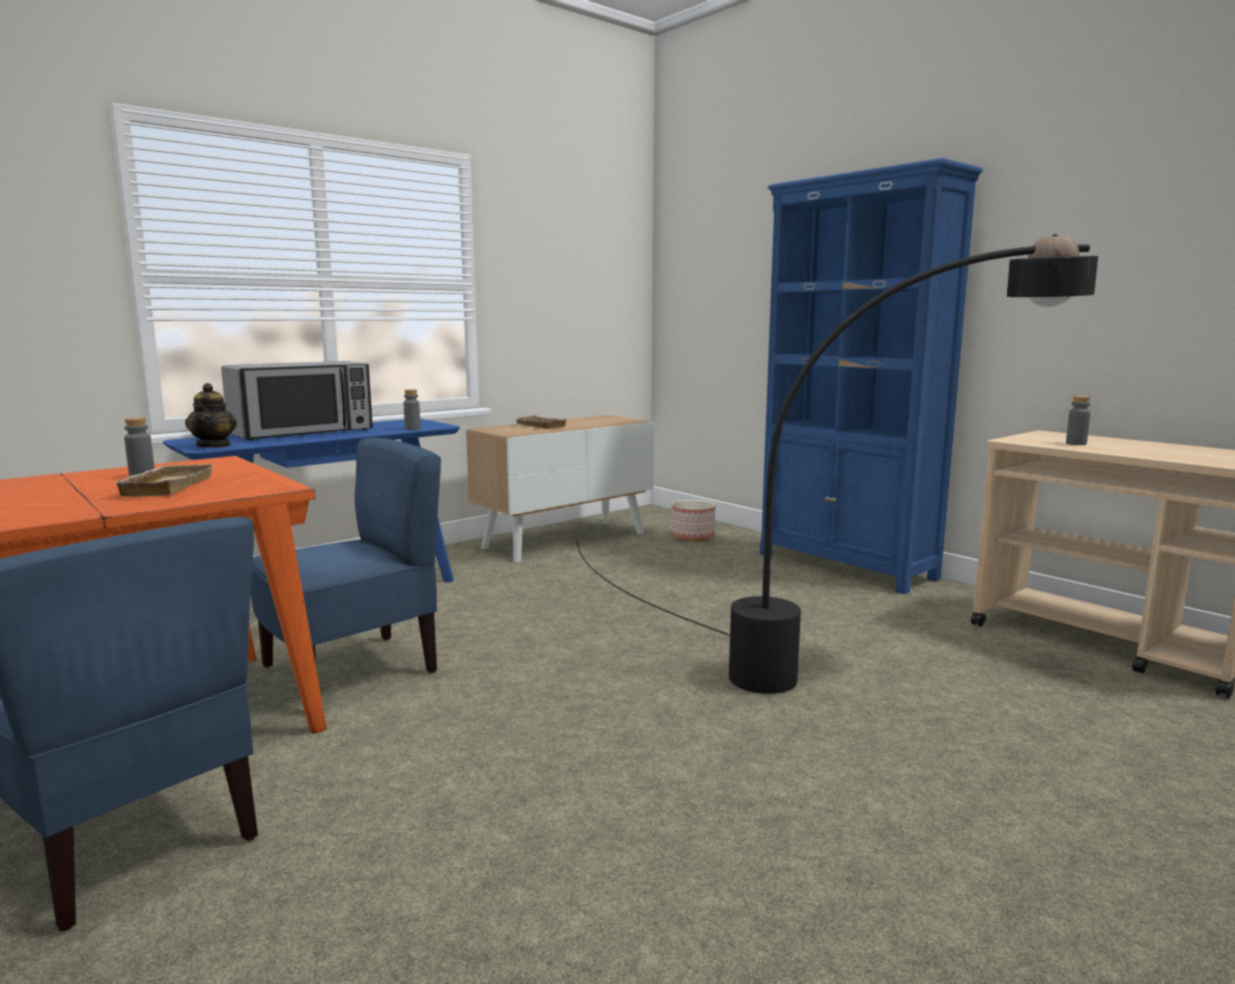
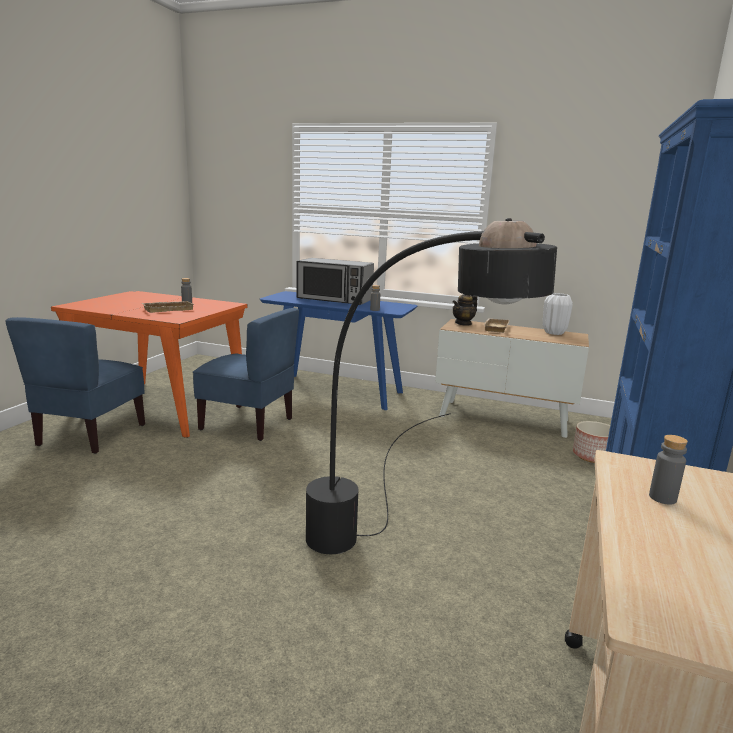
camera: 60 degrees right, 5 degrees up
teapot [185,383,237,448] -> teapot moved to [453,294,477,326]
none -> white vase [543,293,573,335]

